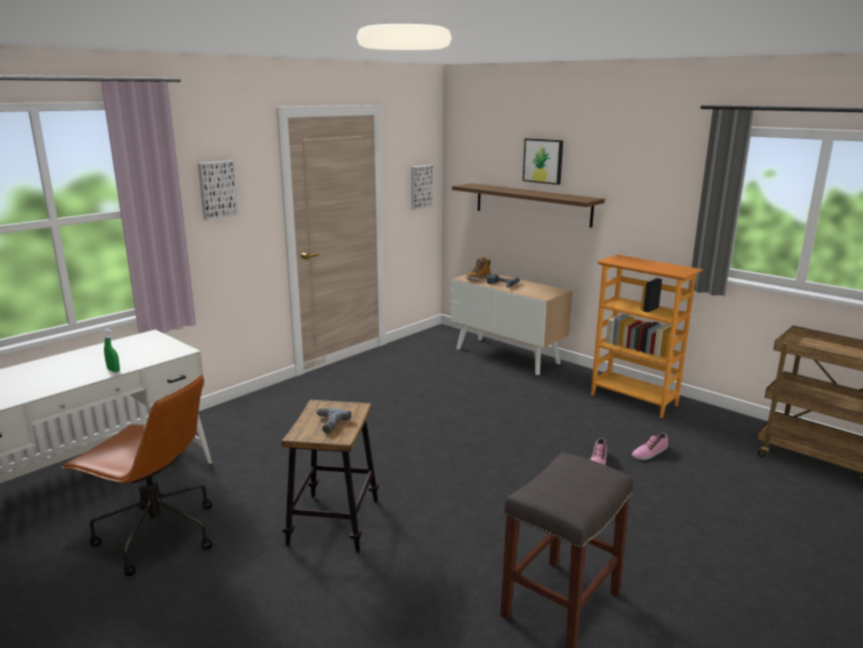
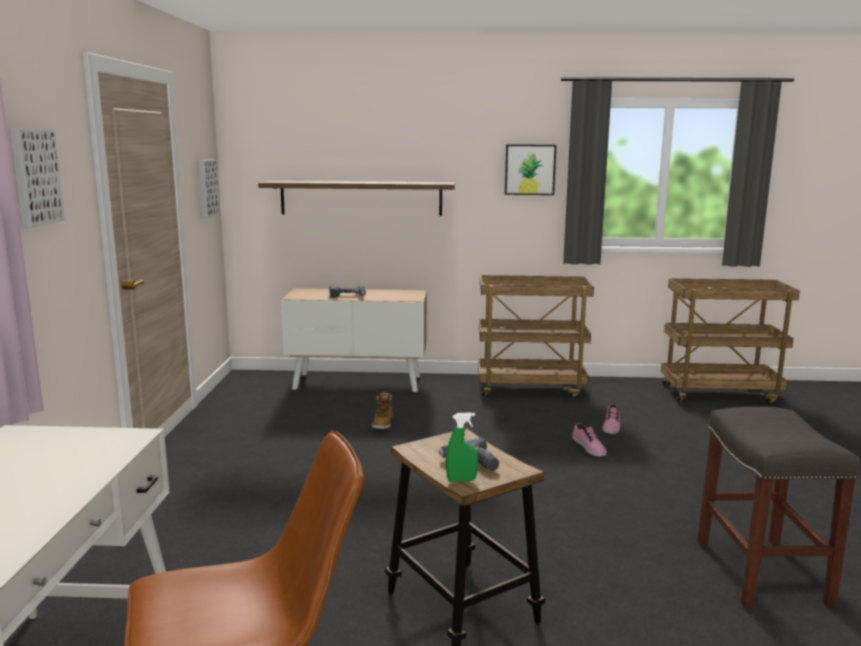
camera: 40 degrees left, 5 degrees down
green spray bottle [103,329,120,372] -> green spray bottle moved to [446,412,478,482]
boot [465,256,491,281] -> boot moved to [372,392,393,429]
picture [523,138,563,185] -> picture moved to [505,144,557,195]
bookcase [591,254,703,418] -> brown cart [478,275,594,400]

